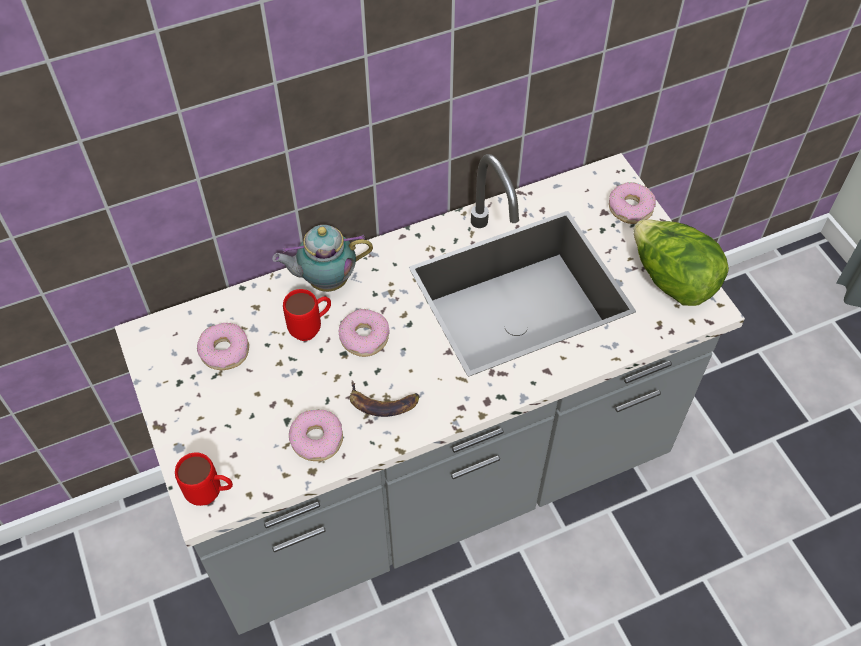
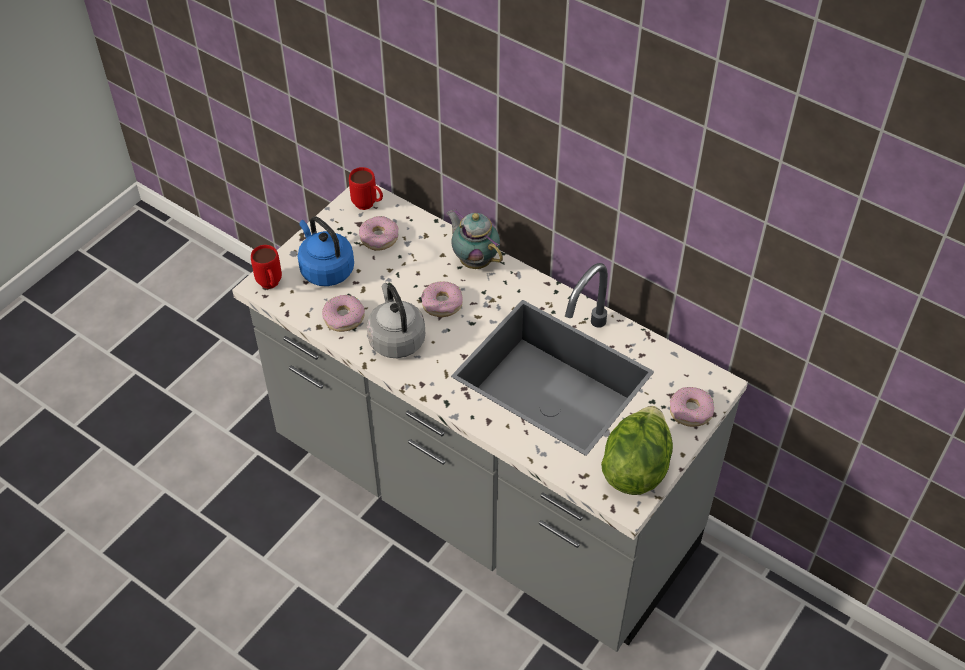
camera: 60 degrees right, 5 degrees down
red mug [283,289,331,341] -> red mug moved to [349,167,383,210]
banana [350,381,420,417] -> grey kettle [367,283,425,358]
none -> blue kettle [298,217,354,286]

